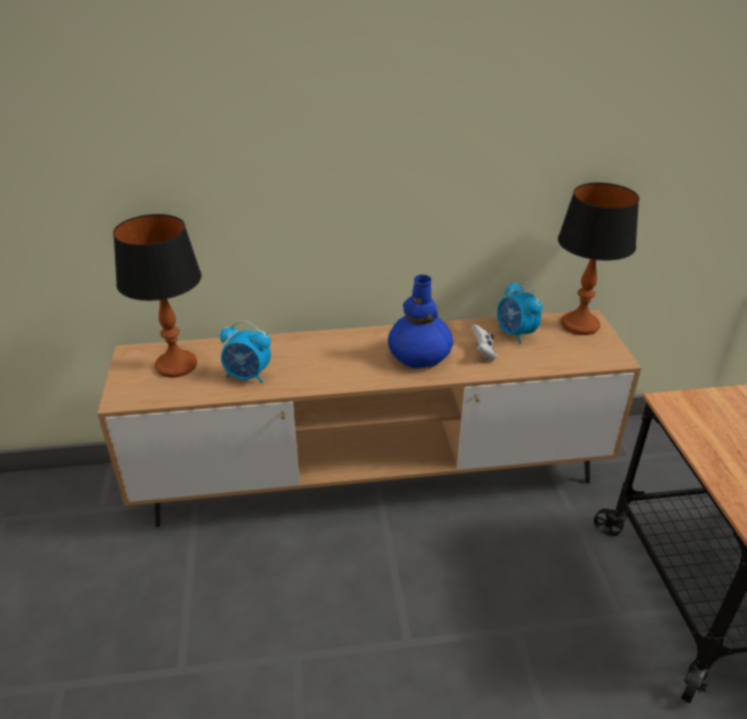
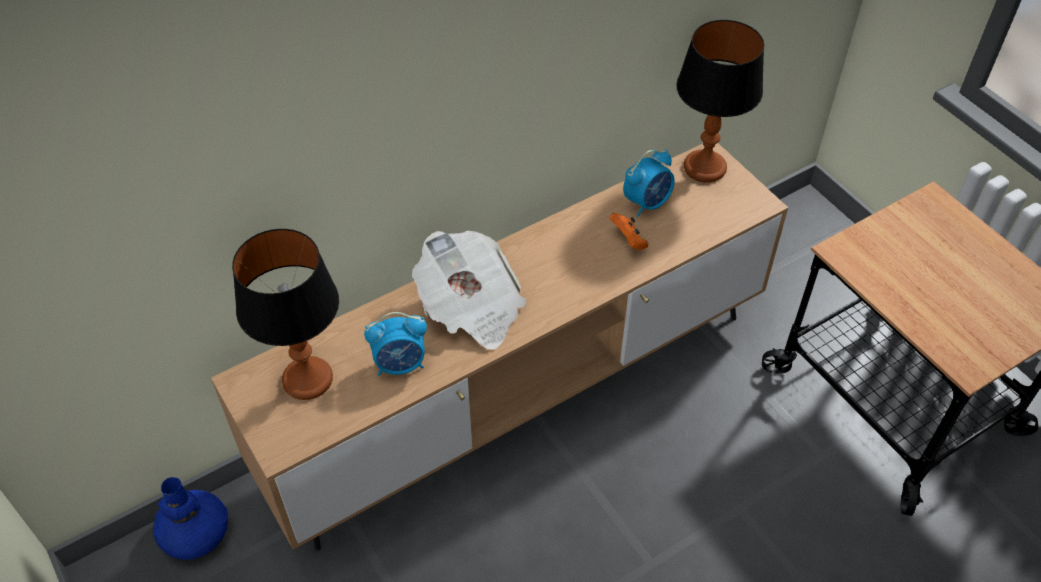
camera: 25 degrees left, 15 degrees up
blue vase [388,275,454,368] -> blue vase moved to [153,477,228,560]
white game controller [471,324,497,360] -> orange game controller [609,213,648,250]
alarm clock [497,282,543,344] -> alarm clock turned 75 degrees counterclockwise [623,149,675,217]
none -> newspaper [412,231,527,350]

